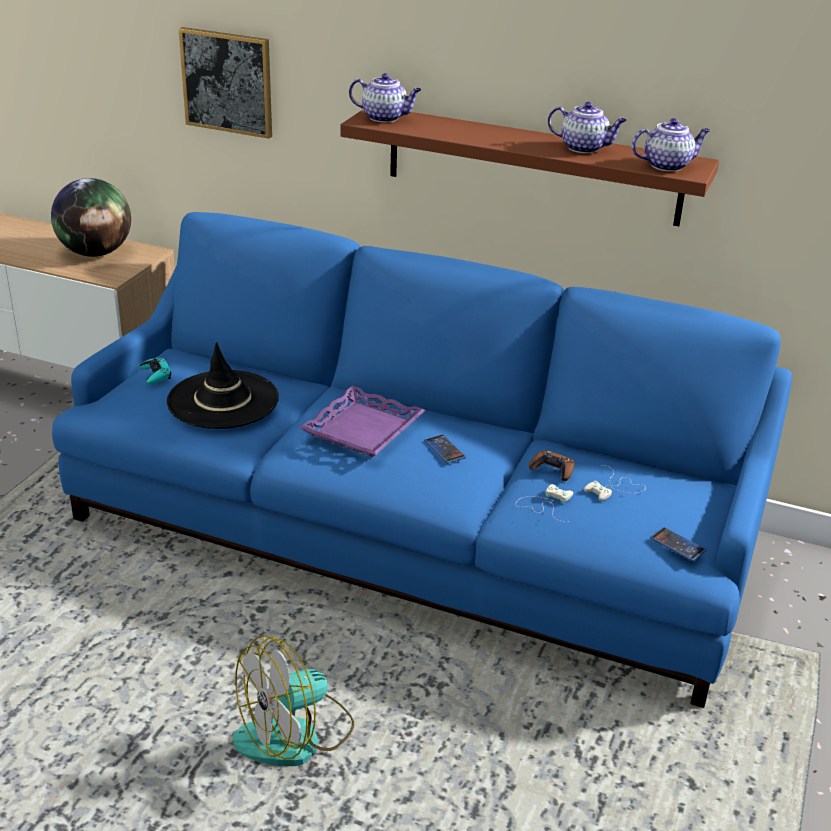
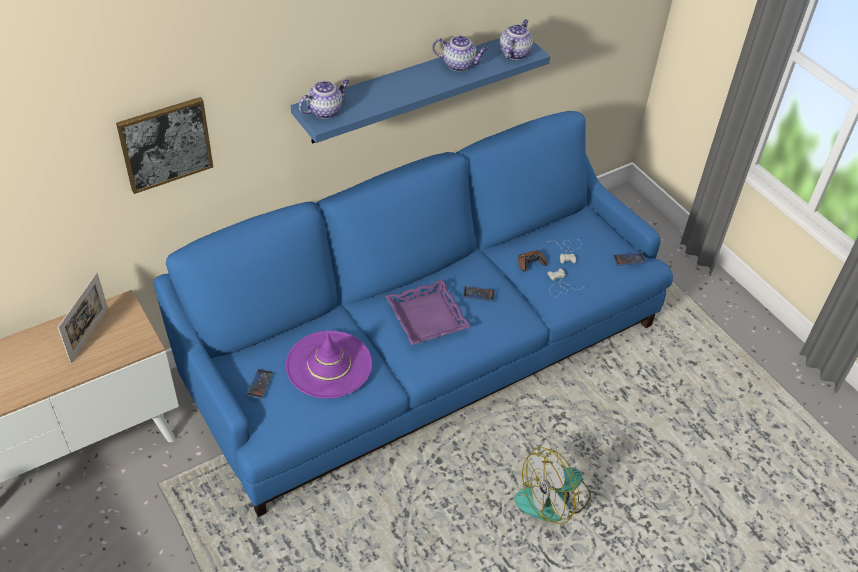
camera: 55 degrees left, 15 degrees up
globe [51,178,131,257] -> picture frame [58,272,108,363]
turquoise game controller [139,357,171,385] -> phone [246,369,274,399]
black hat [167,342,279,429] -> purple hat [286,331,372,399]
fan [232,635,354,766] -> fan turned 60 degrees clockwise [514,447,591,524]
brown shelf [340,109,719,226] -> blue shelf [291,38,550,144]
teapot [548,102,627,153] -> teapot turned 45 degrees clockwise [432,36,488,71]

